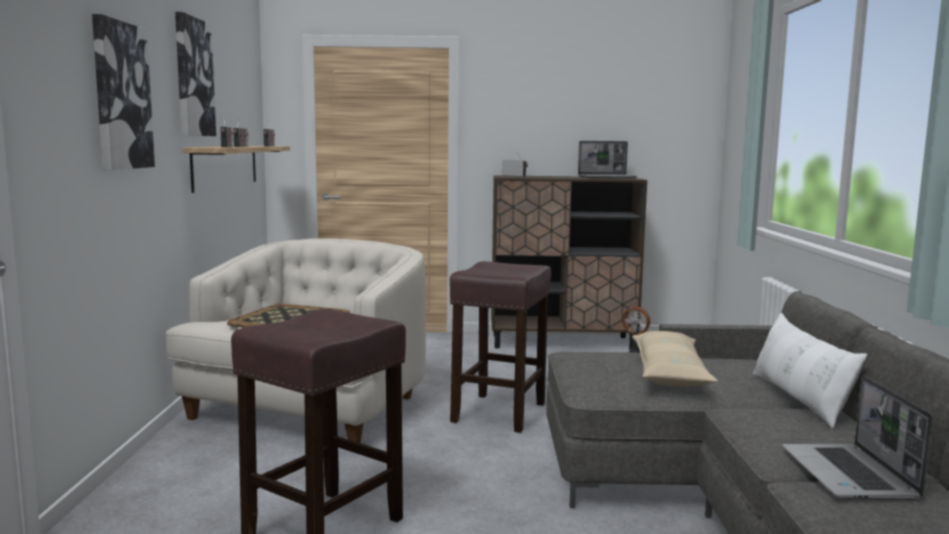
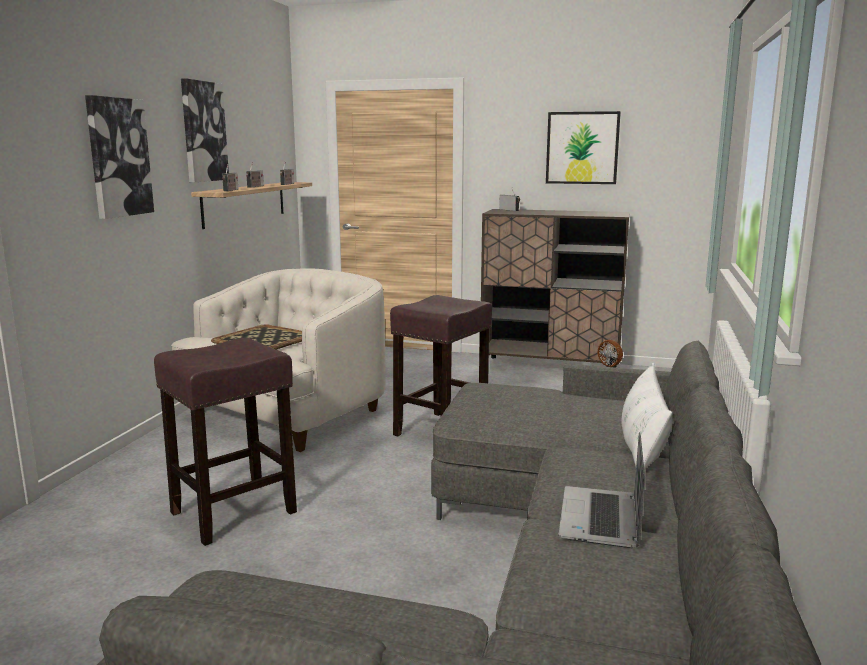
camera: 15 degrees right, 5 degrees up
laptop [578,141,637,179] -> none
beige pillow [632,331,718,387] -> none
none -> picture [546,111,621,184]

